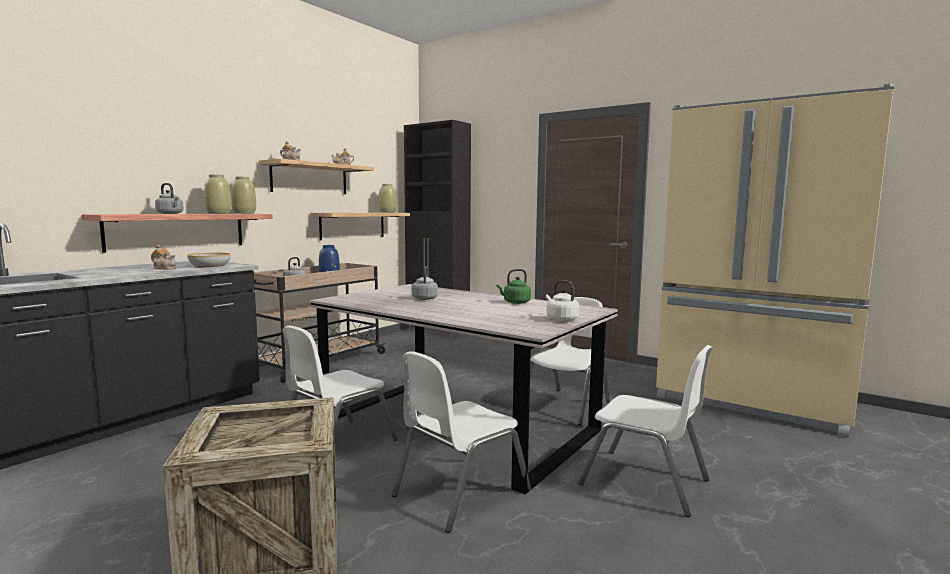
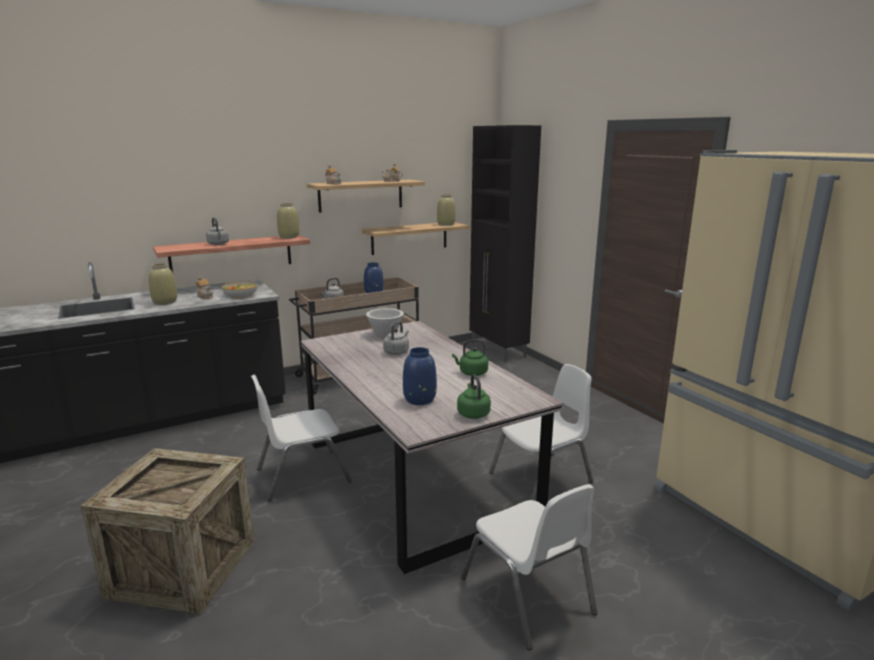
camera: 25 degrees right, 10 degrees up
beige vase [204,174,232,214] -> beige vase moved to [149,263,177,305]
white chair [392,351,531,533] -> none
white kettle [546,280,579,321] -> green kettle [457,374,491,419]
none -> white bowl [366,308,404,338]
none -> blue vase [403,347,437,405]

